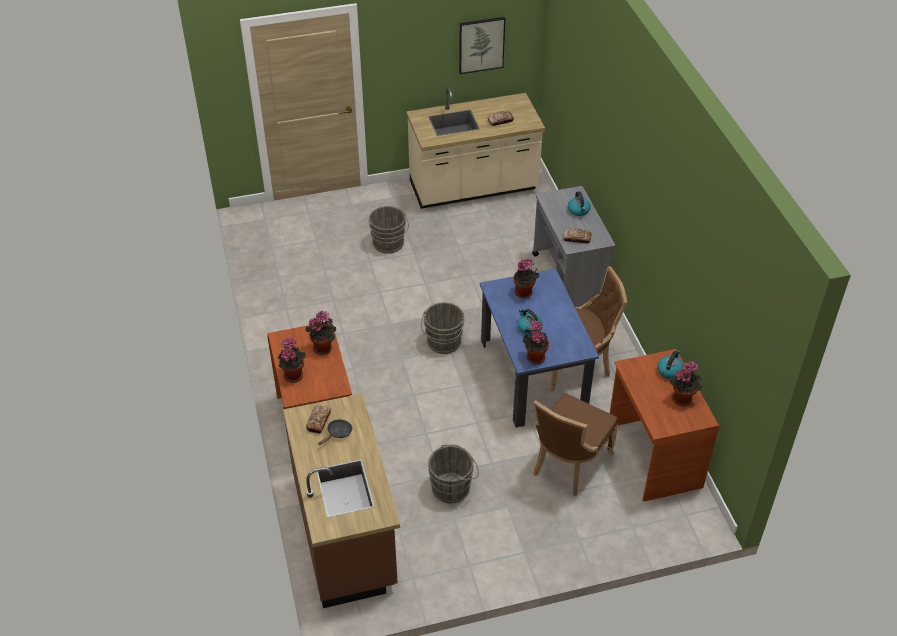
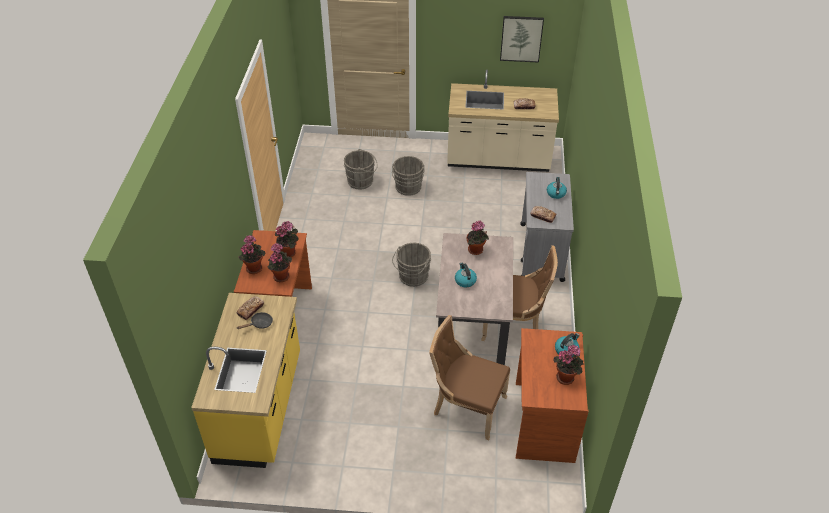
camera: 20 degrees right, 0 degrees up
brown counter [283,393,400,608] -> yellow counter [191,293,300,468]
grey bucket [428,445,479,503] -> grey bucket moved to [344,149,377,190]
blue dining table [480,269,599,427] -> beige dining table [436,233,513,365]
potted plant [523,320,549,365] -> potted plant moved to [267,243,292,282]
brown chair [533,393,618,496] -> brown chair turned 60 degrees clockwise [429,315,510,440]

